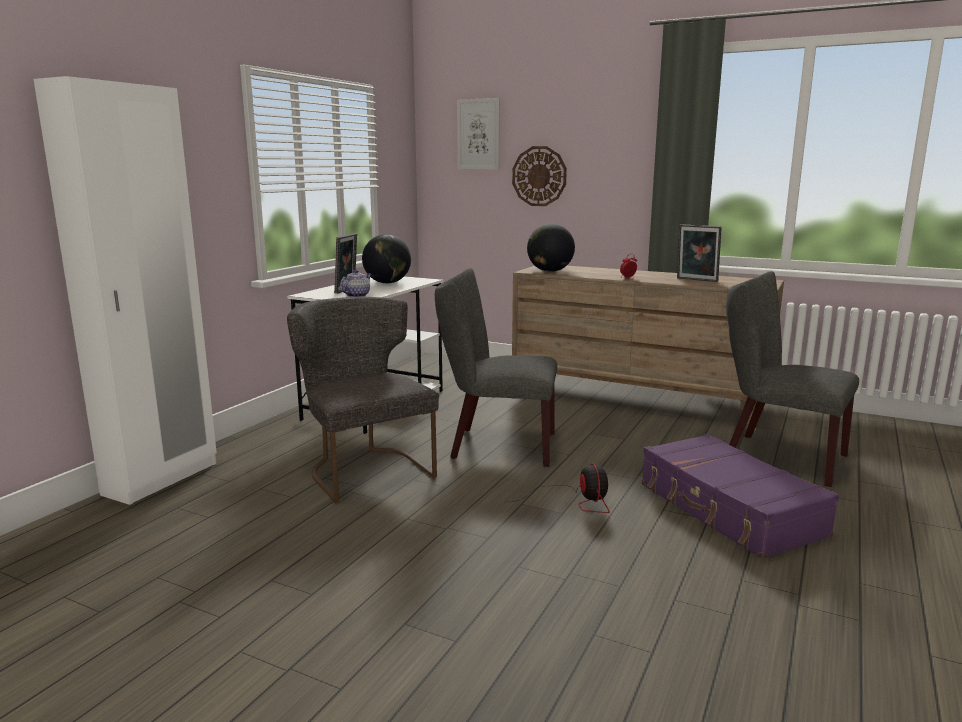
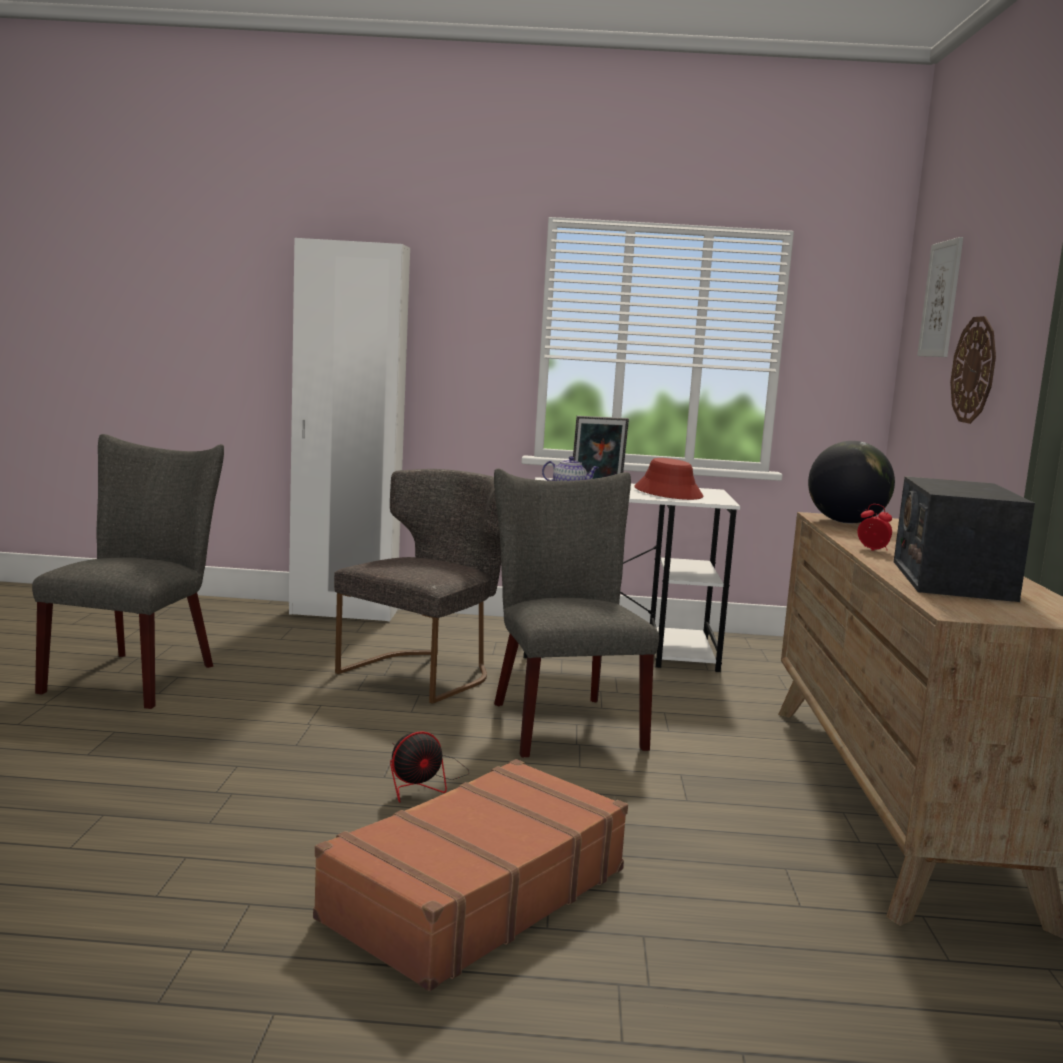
camera: 65 degrees right, 5 degrees down
globe [362,234,411,283] -> red hat [634,458,703,500]
purple suitcase [642,434,839,559] -> brown suitcase [313,759,628,991]
picture frame [677,224,722,282] -> radio [894,476,1035,602]
grey chair [726,271,859,487] -> grey chair moved to [32,434,224,709]

